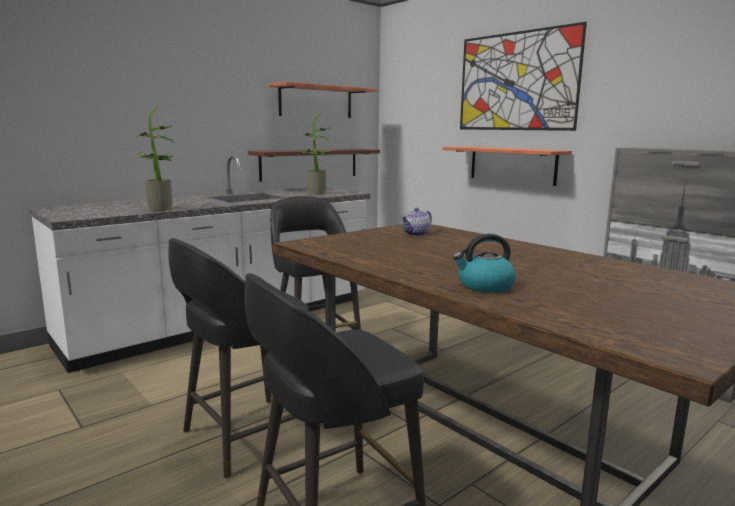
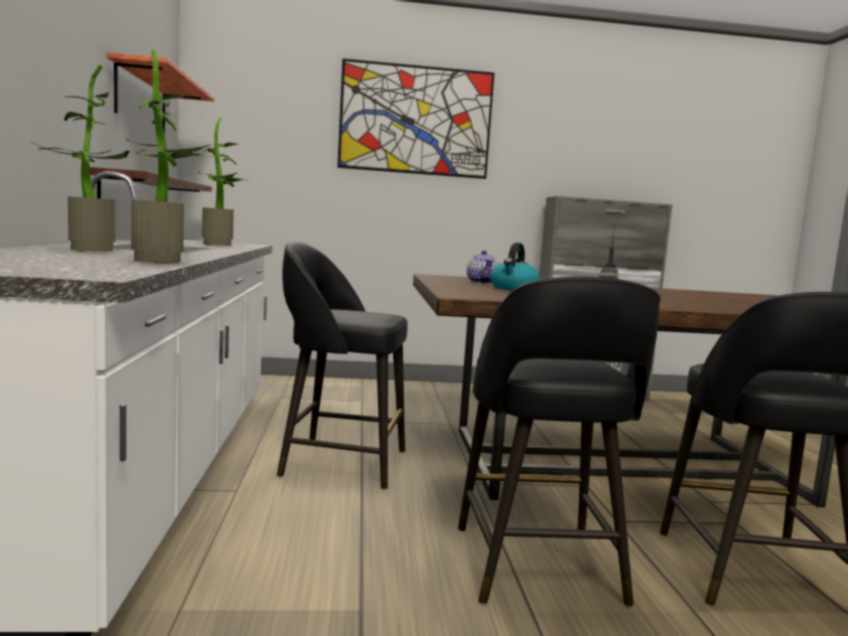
camera: 55 degrees left, 5 degrees down
shelf [443,146,572,186] -> none
kettle [453,234,516,293] -> kettle moved to [490,243,540,291]
none -> potted plant [31,64,130,252]

